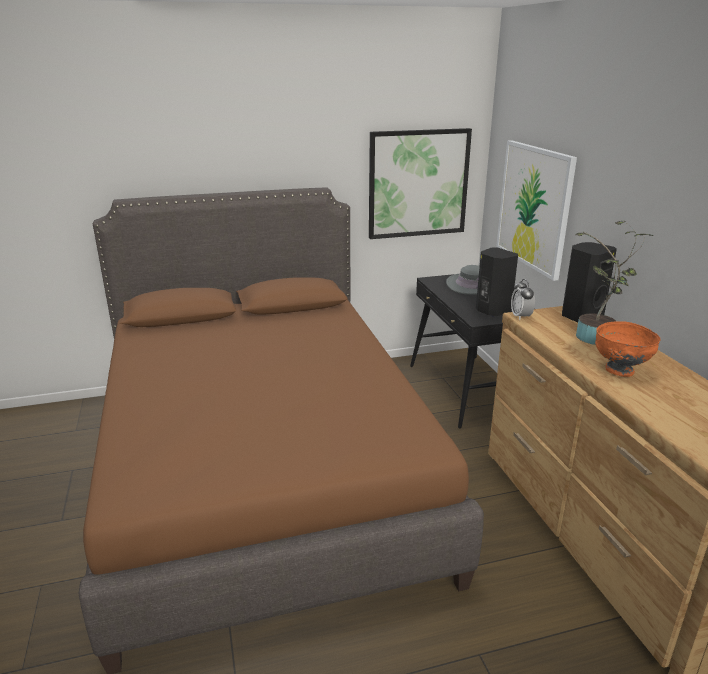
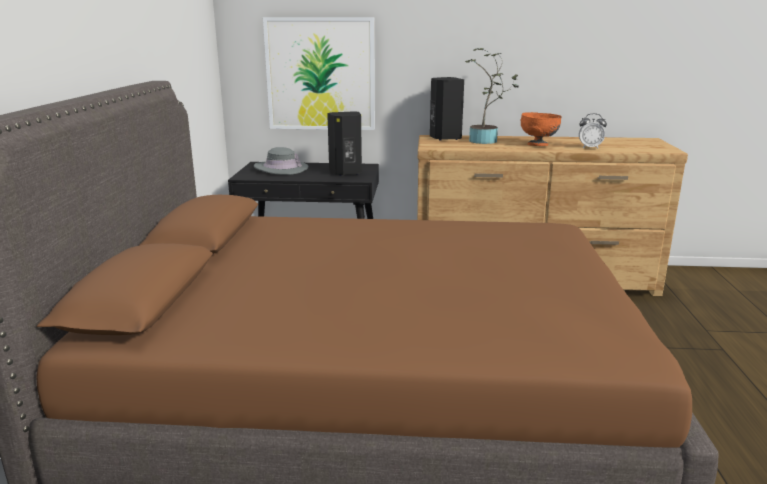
camera: 70 degrees left, 5 degrees down
picture [369,128,472,239] -> none
alarm clock [511,279,535,320] -> alarm clock moved to [579,113,607,149]

